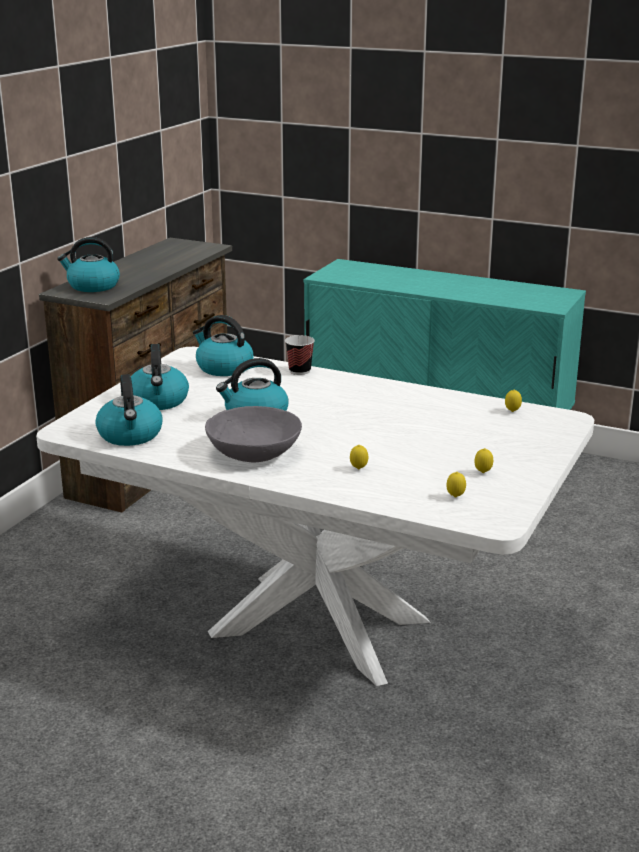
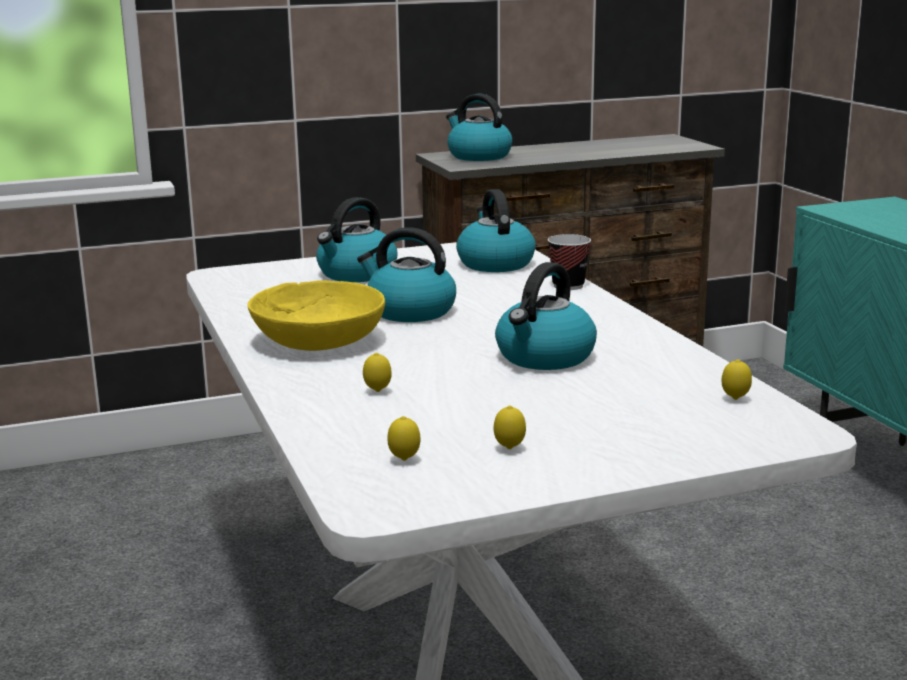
camera: 45 degrees right, 5 degrees down
kettle [95,374,163,446] -> kettle moved to [495,262,597,370]
grey bowl [205,406,302,462] -> yellow bowl [247,280,385,351]

